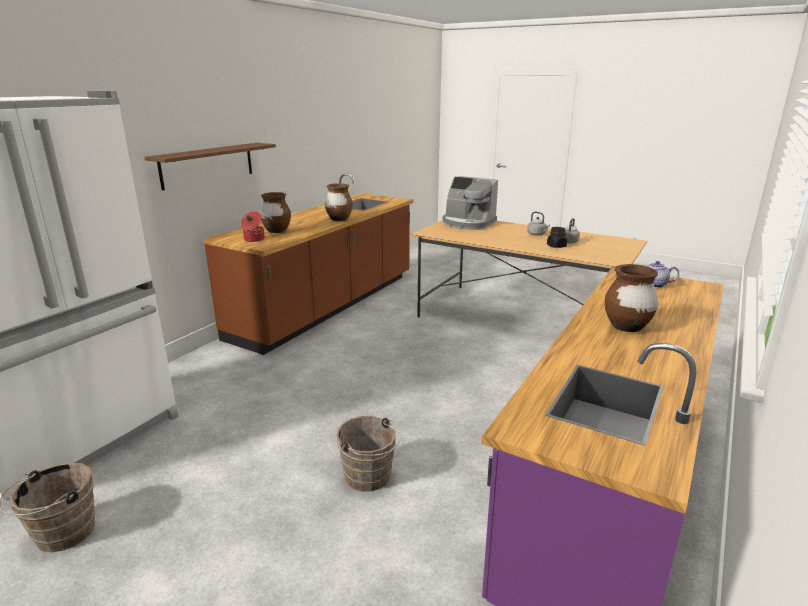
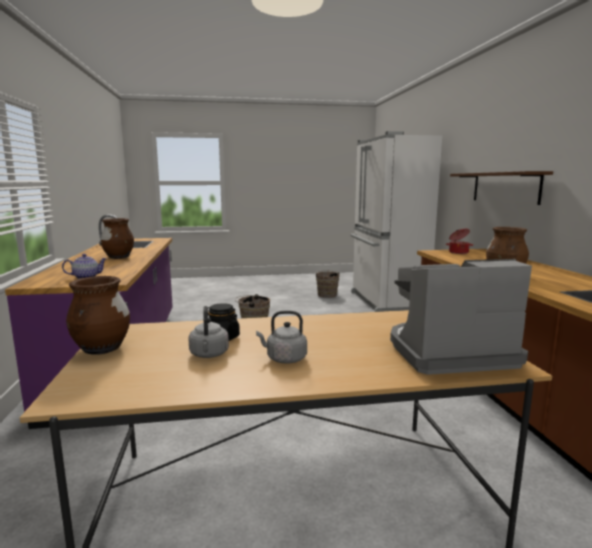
camera: 140 degrees right, 10 degrees down
brown vase [260,192,291,233] -> brown vase moved to [66,276,130,355]

